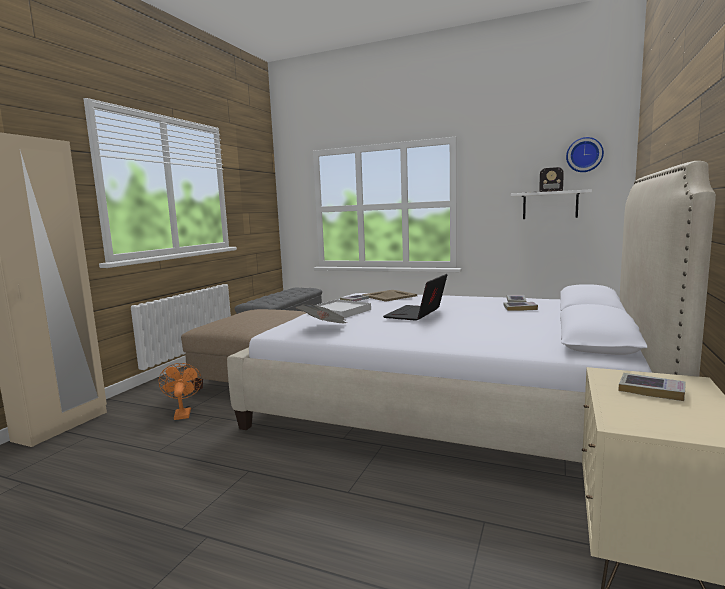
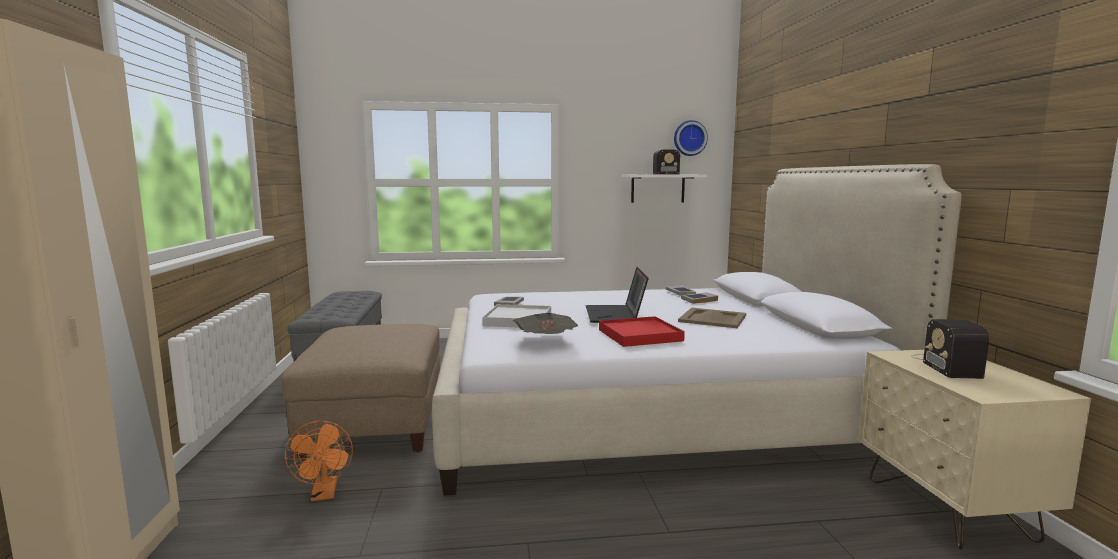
camera: 30 degrees left, 0 degrees up
orange fan [159,363,202,420] -> orange fan turned 150 degrees counterclockwise [285,421,353,501]
beige tray [362,290,417,302] -> beige tray moved to [678,308,746,328]
book [618,373,686,401] -> radio [911,319,989,379]
none -> red tray [599,316,685,347]

